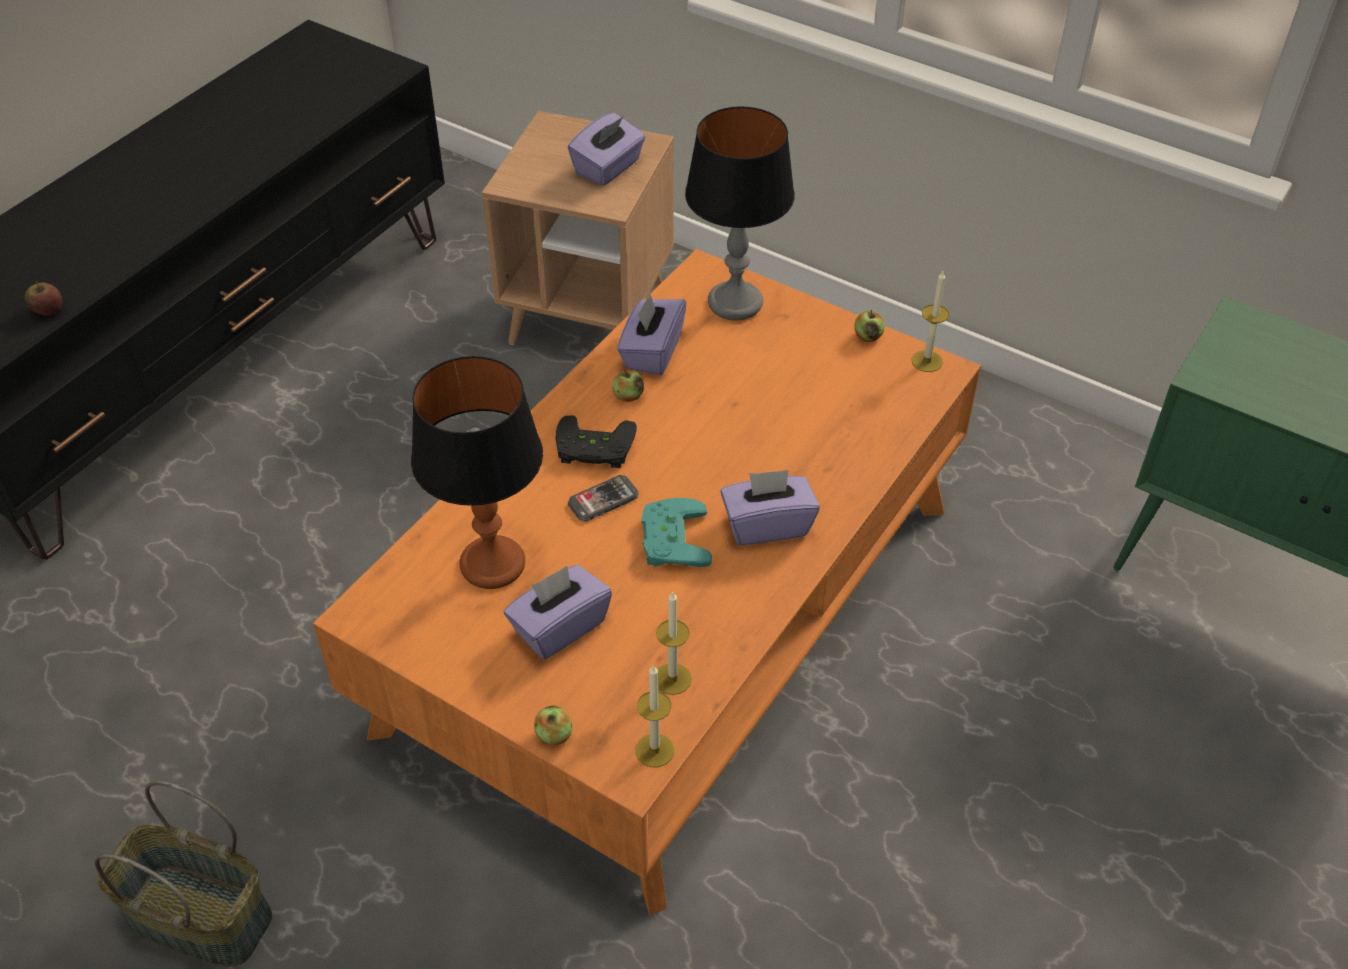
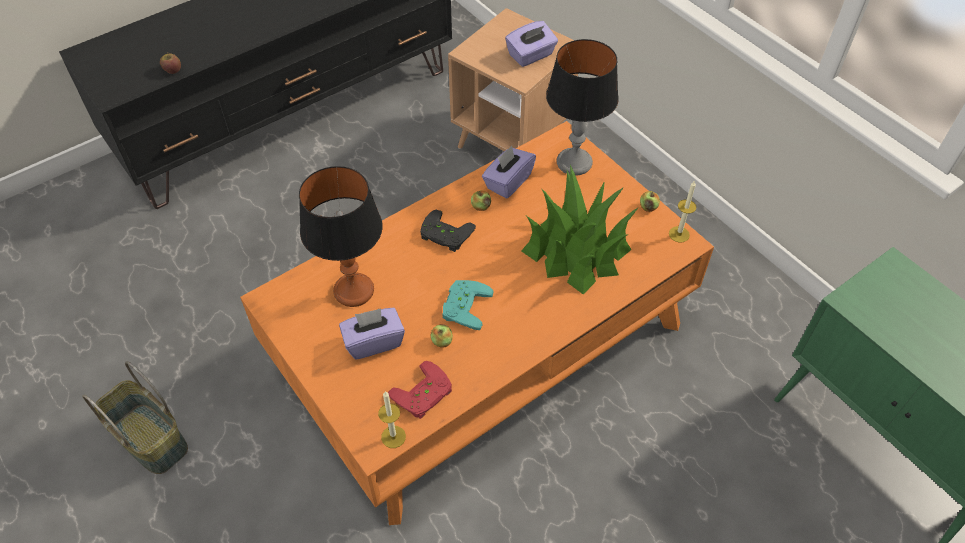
camera: 20 degrees right, 5 degrees up
apple [534,705,572,745] -> apple moved to [431,324,453,348]
phone [568,475,639,522] -> none
candle [656,592,692,695] -> red game controller [388,361,452,419]
purple tissue box [720,470,820,545] -> none
none -> potted plant [521,165,639,294]

